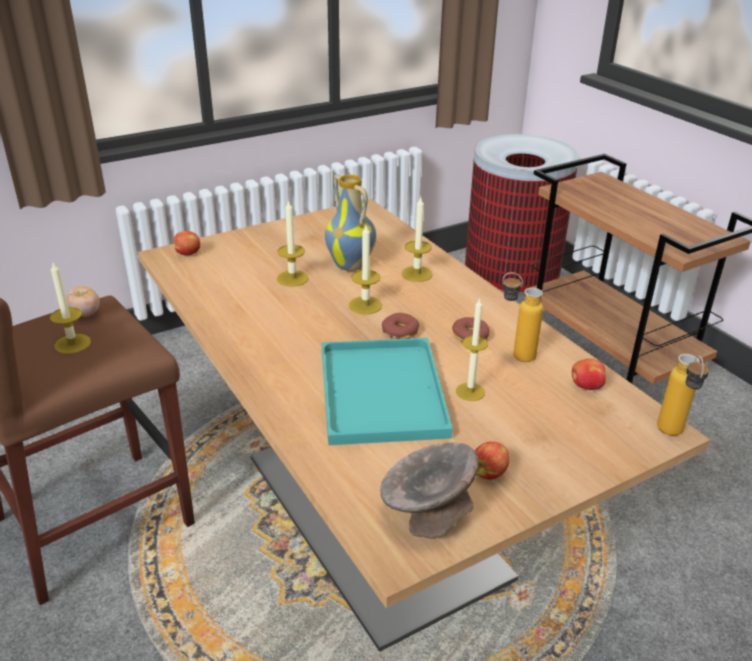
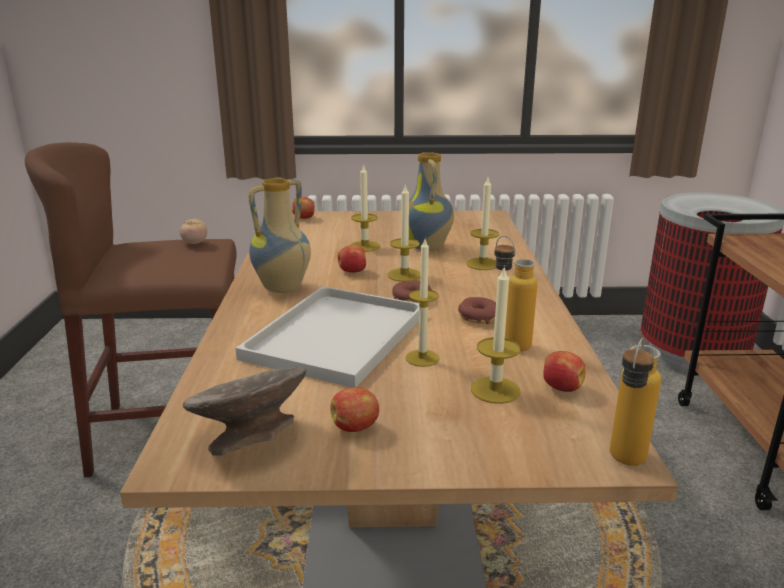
camera: 30 degrees right, 10 degrees down
candle [50,262,91,354] -> candle moved to [471,266,520,404]
turquoise tray [322,338,453,445] -> white tray [236,286,419,387]
none -> vase [248,178,311,293]
none -> apple [338,245,366,272]

